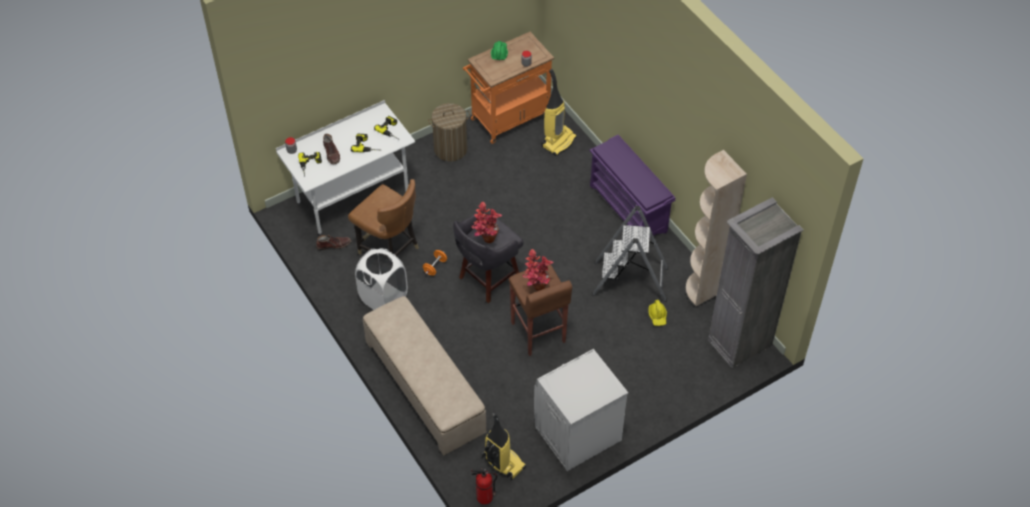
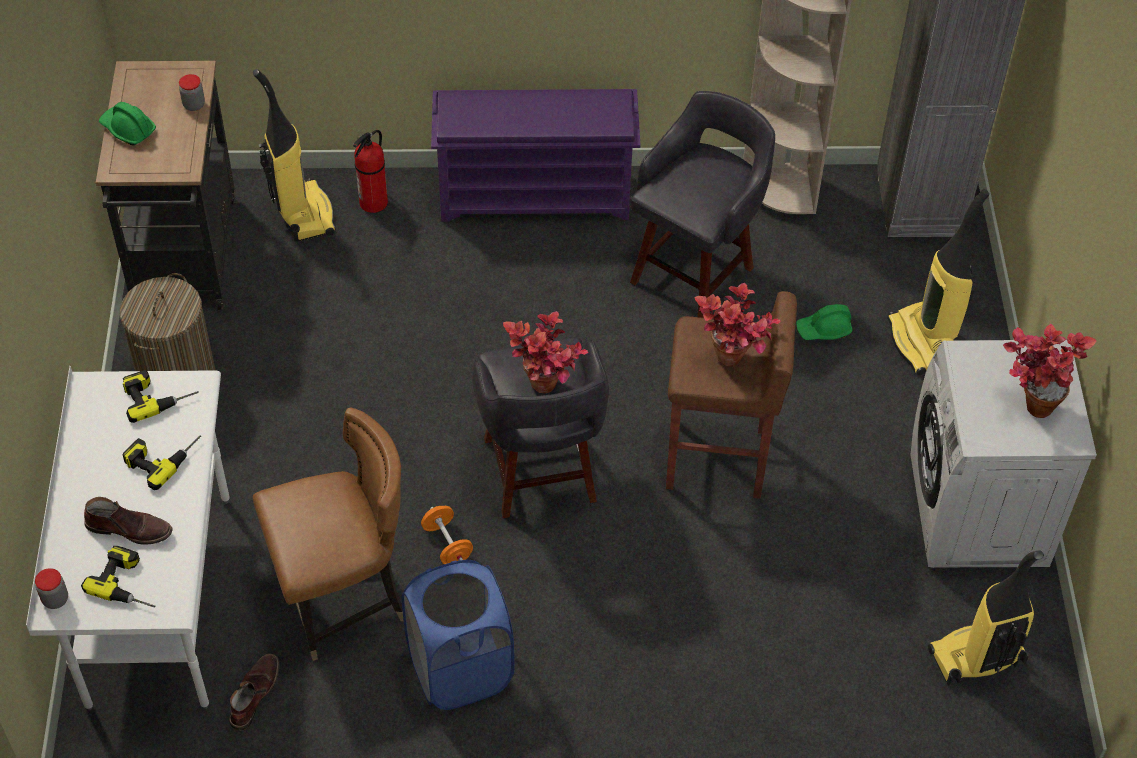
camera: 60 degrees left, 0 degrees up
white laundry basket [355,248,408,310] -> blue laundry basket [402,560,514,710]
beige bench [363,296,487,455] -> none
orange cart [463,32,554,144] -> black cart [96,61,236,310]
fire extinguisher [471,469,497,505] -> fire extinguisher moved to [353,130,388,213]
grey step ladder [592,206,668,302] -> grey stool [630,91,775,318]
yellow hard hat [648,300,667,326] -> none
none -> green hard hat [796,304,852,340]
none -> vacuum cleaner [887,189,989,375]
none -> potted plant [1003,324,1096,418]

